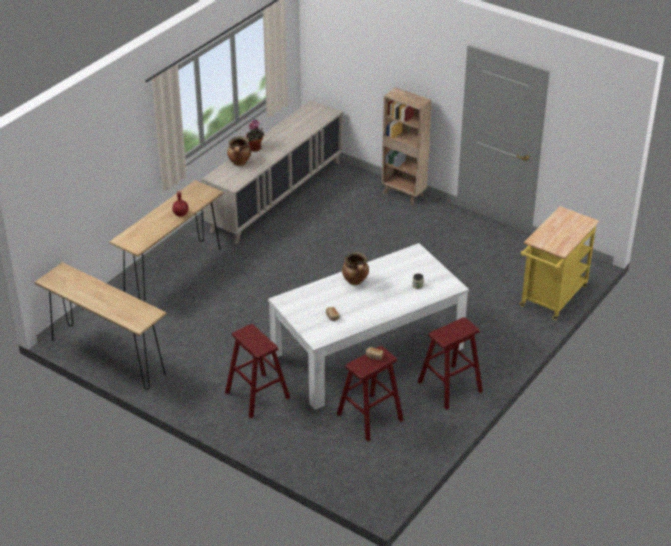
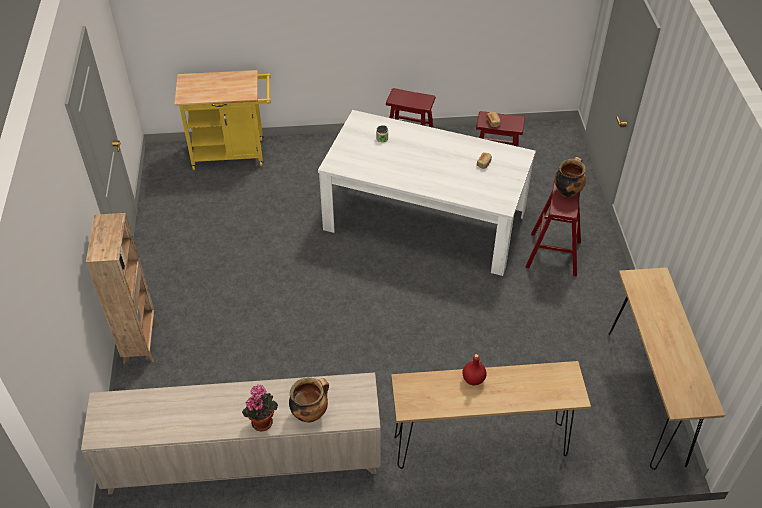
camera: 130 degrees left, 10 degrees up
cooking pot [342,252,369,285] -> cooking pot moved to [554,157,586,197]

